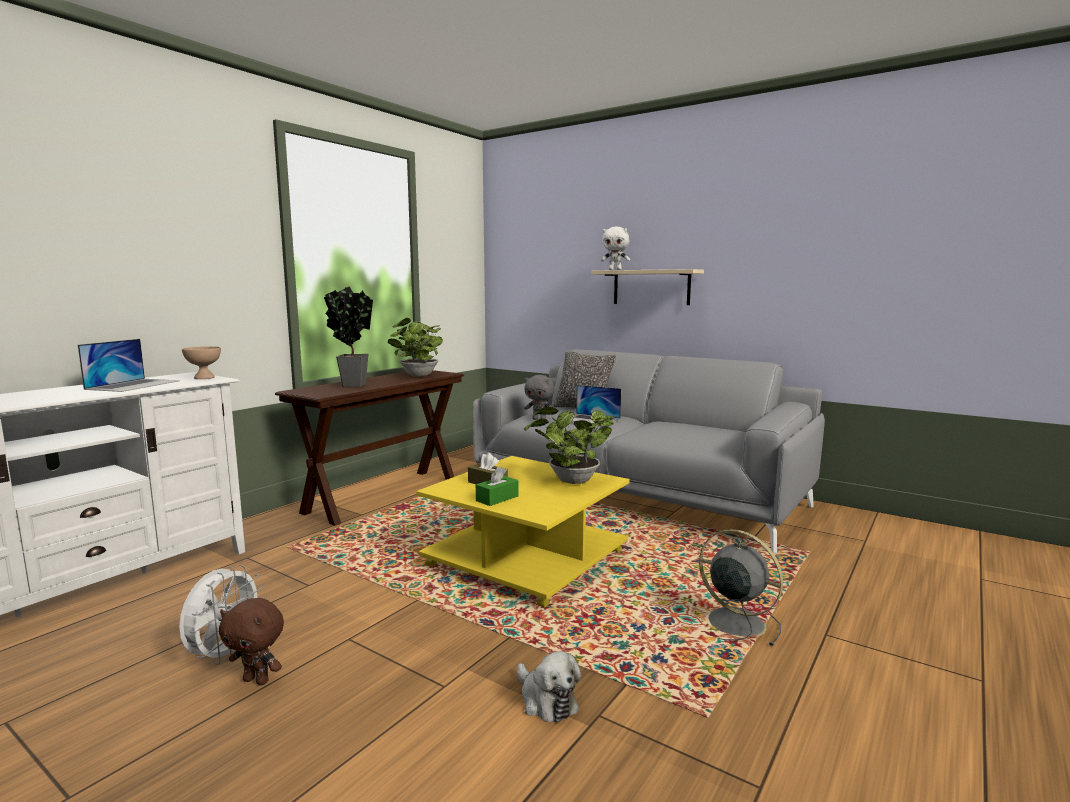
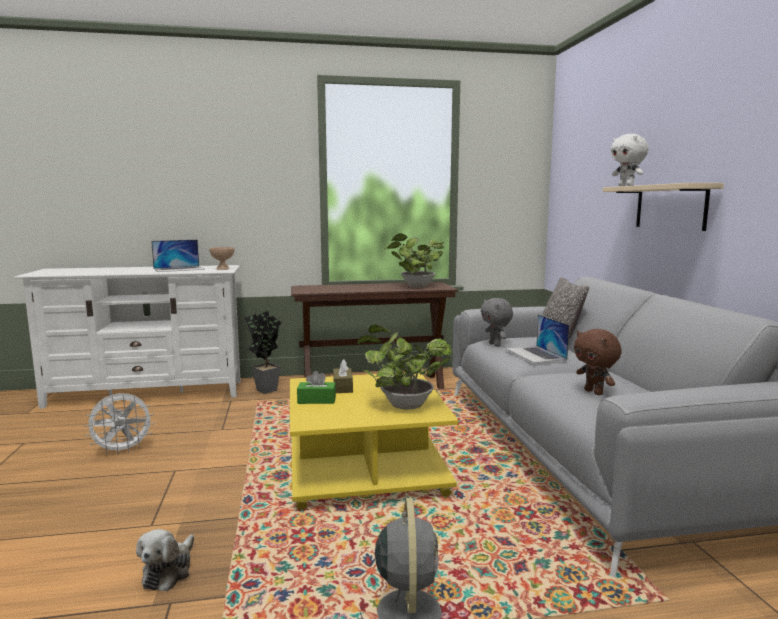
camera: 45 degrees right, 0 degrees up
brown plush toy [219,598,284,685] -> brown plush toy moved to [574,329,622,395]
potted plant [324,286,373,387] -> potted plant moved to [245,310,281,394]

